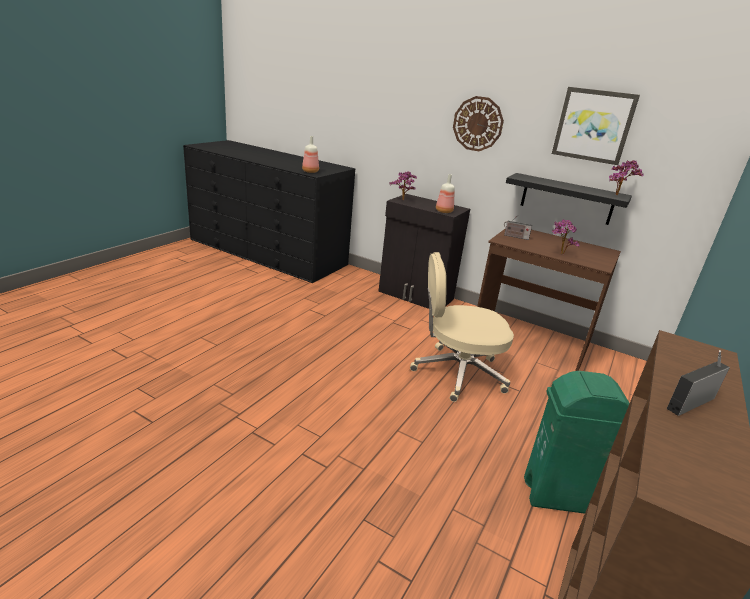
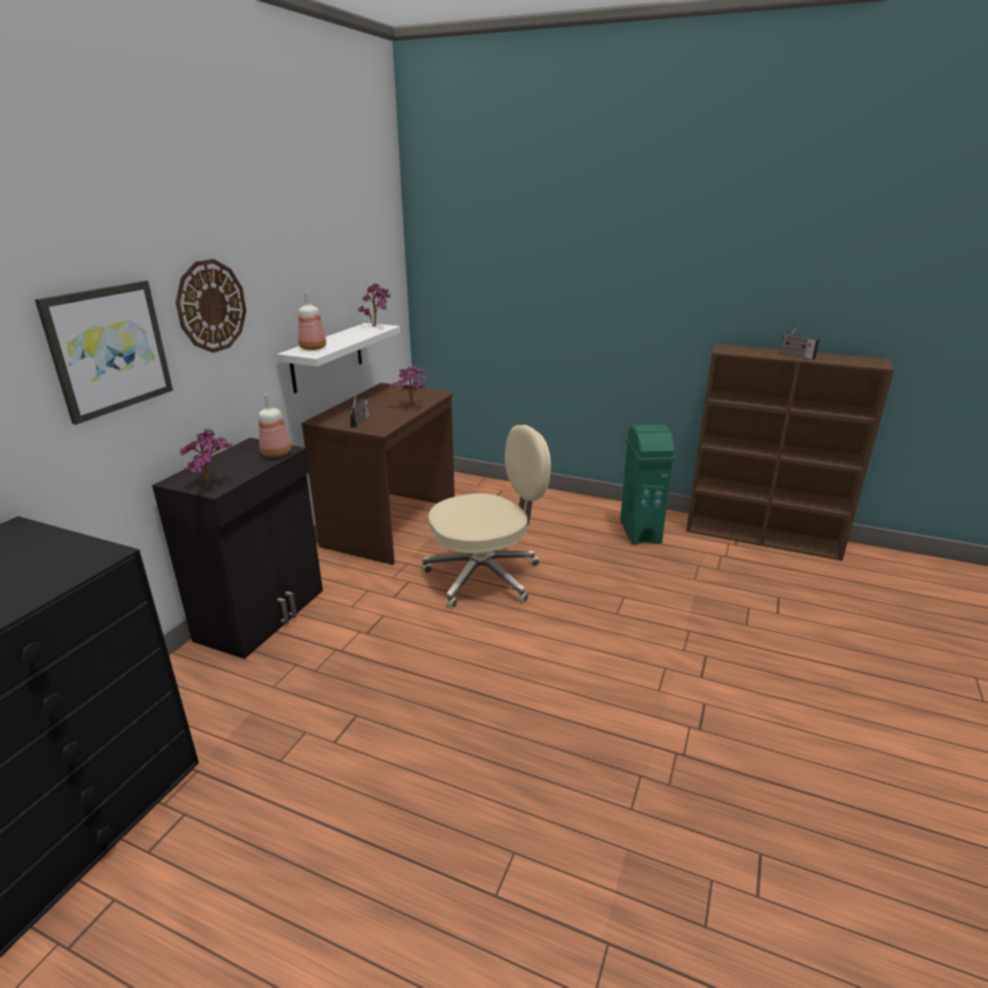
camera: 95 degrees left, 0 degrees up
bottle [302,136,319,173] -> bottle moved to [298,291,326,350]
beige office chair [410,252,514,402] -> beige office chair turned 105 degrees counterclockwise [422,425,551,608]
black shelf [506,173,632,225] -> white shelf [277,323,400,393]
picture [552,87,640,165] -> picture moved to [35,280,173,425]

